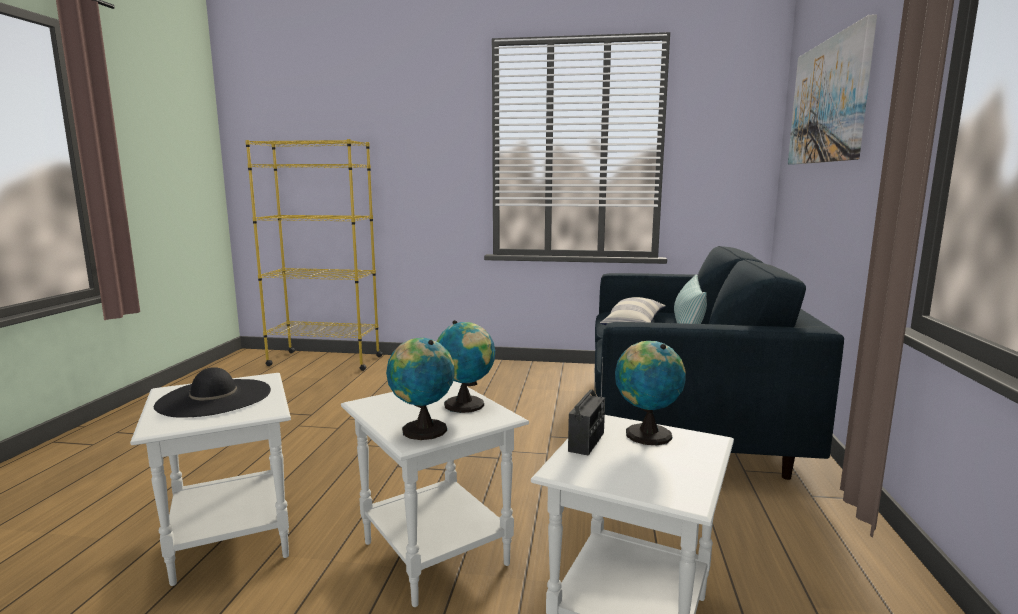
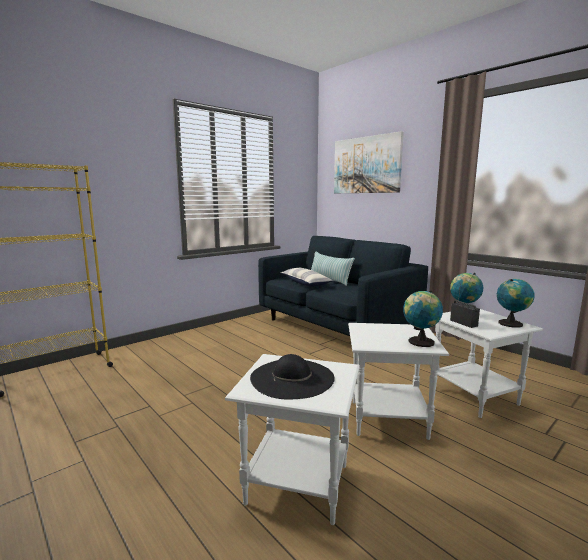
camera: 50 degrees left, 0 degrees up
globe [437,320,495,413] -> globe moved to [497,279,535,328]

